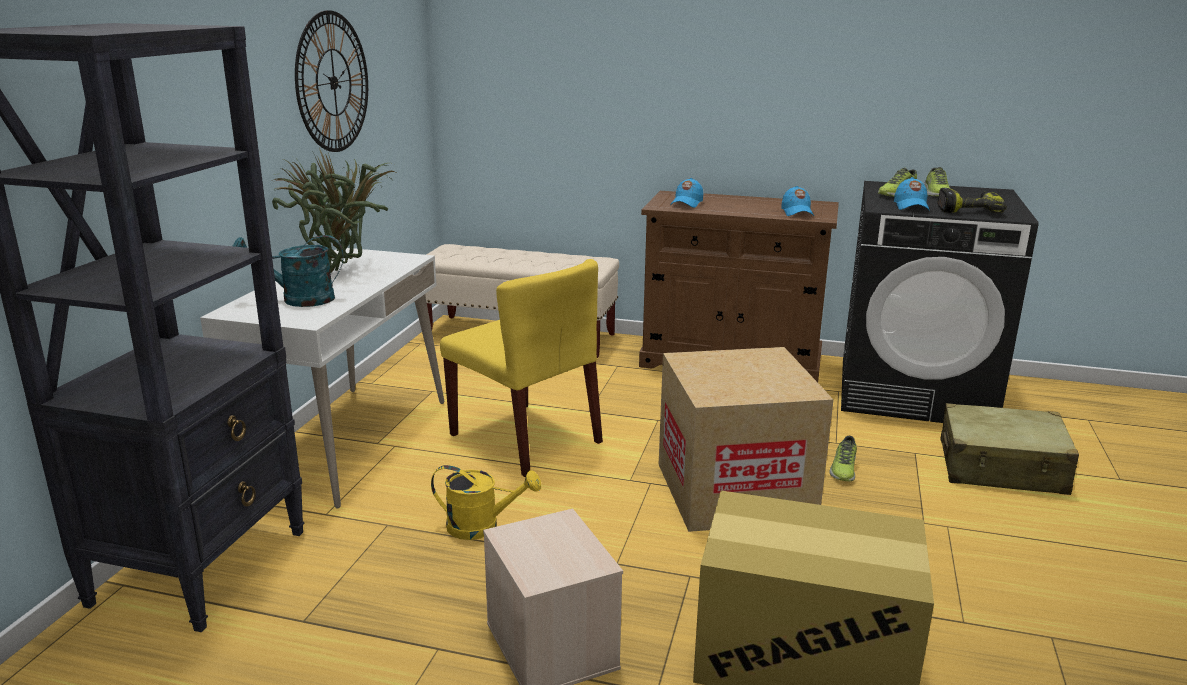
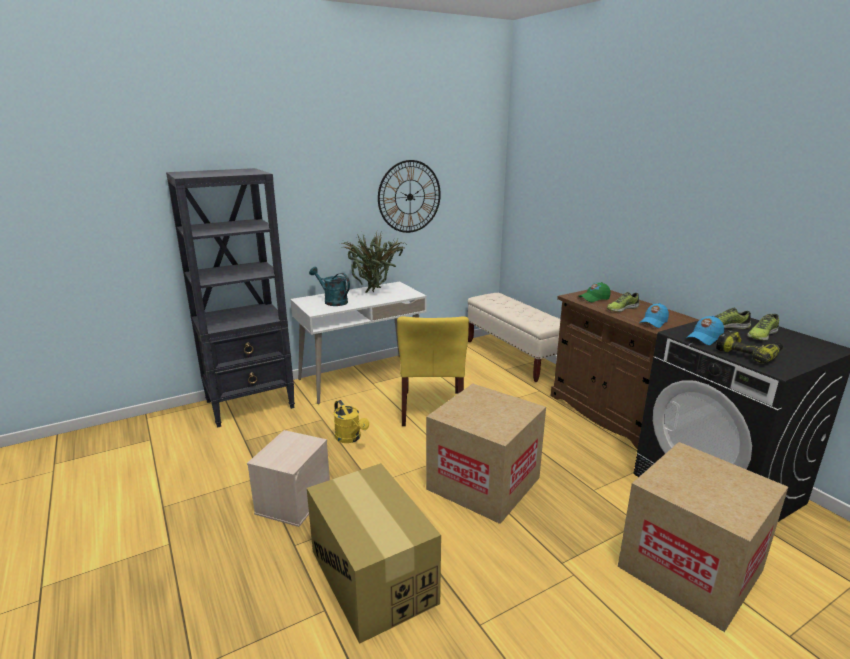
camera: 45 degrees right, 0 degrees up
blue cap [670,178,703,208] -> green cap [578,282,610,302]
shoe [830,436,857,481] -> shoe moved to [607,292,639,312]
beige suitcase [940,403,1079,495] -> cardboard box [618,442,788,632]

